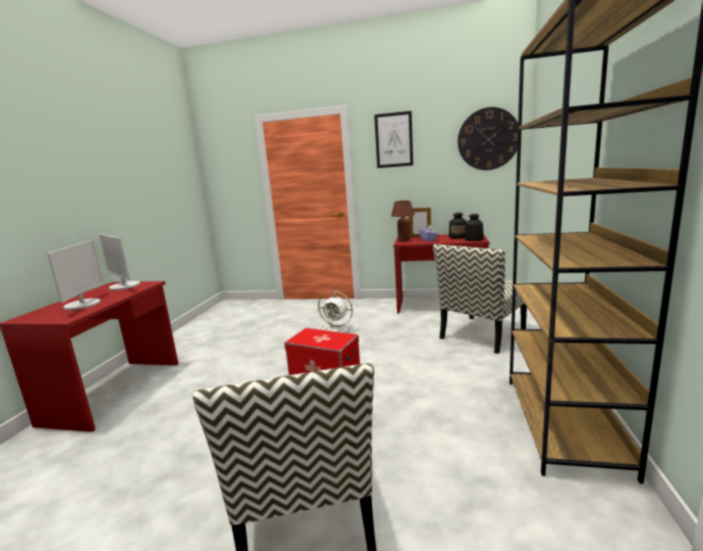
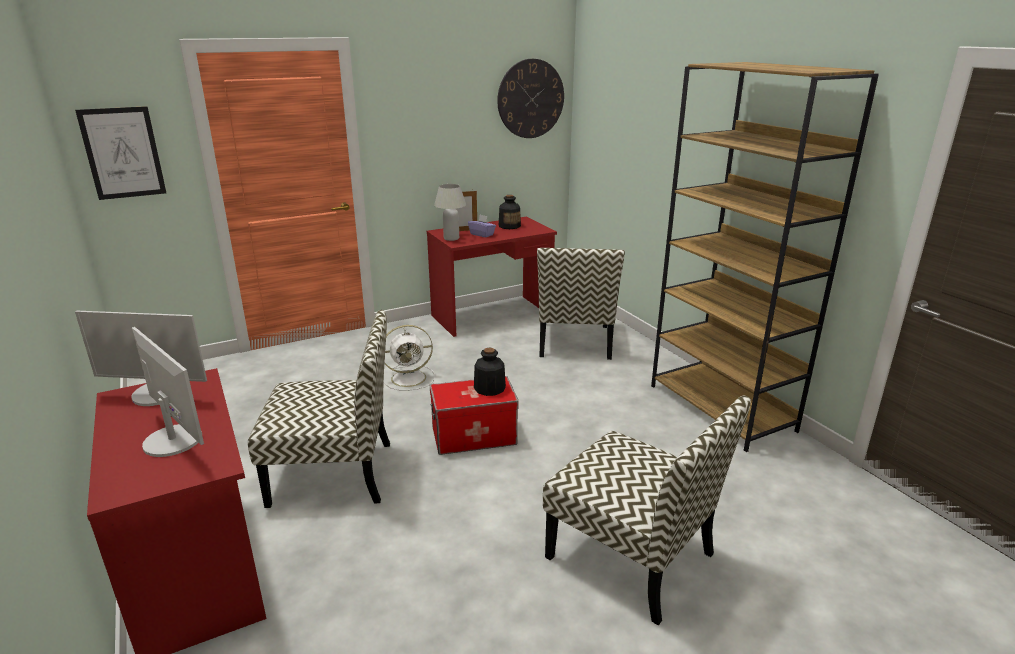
camera: 40 degrees left, 10 degrees up
picture [374,111,413,168] -> picture moved to [75,106,166,200]
brown table lamp [391,201,415,242] -> white table lamp [434,184,466,241]
bottle [465,214,484,241] -> bottle moved to [474,348,506,396]
none -> chair [248,310,390,508]

